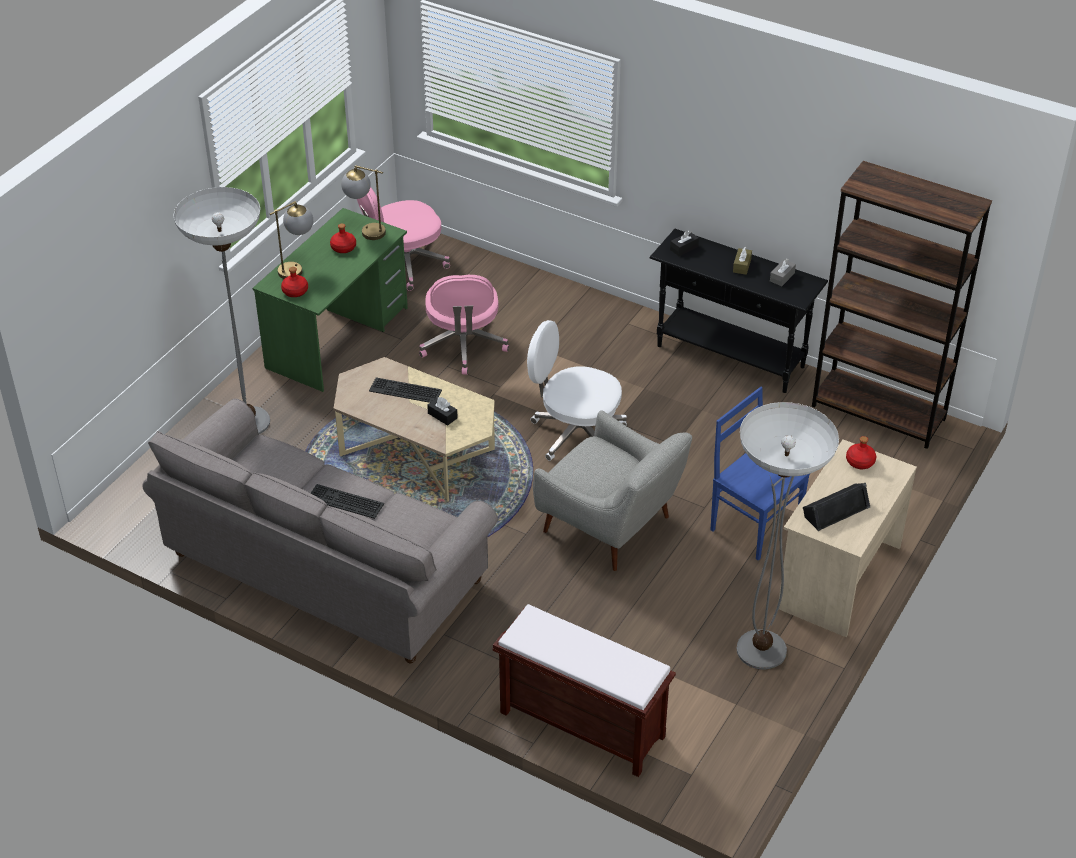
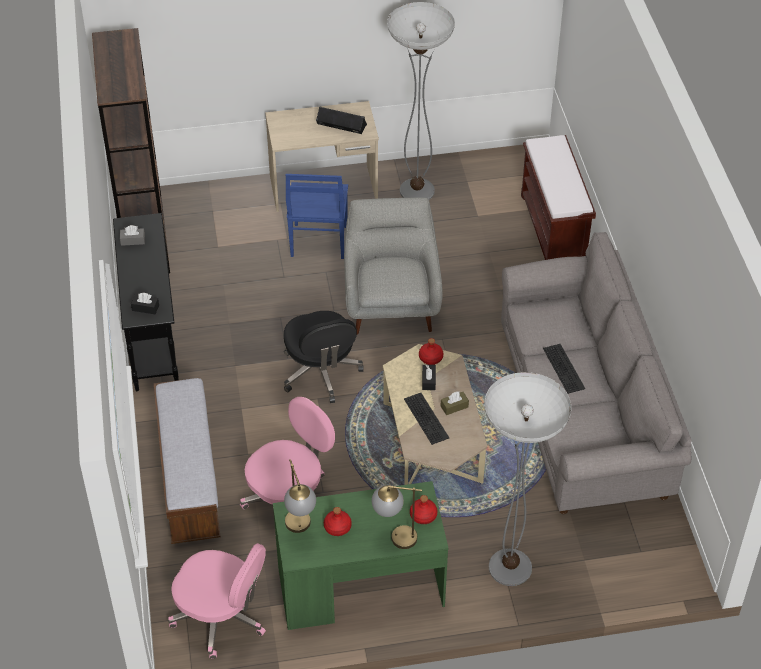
camera: 130 degrees left, 5 degrees up
white office chair [527,320,627,461] -> black office chair [284,311,364,403]
brown tissue box [733,247,752,275] -> brown tissue box moved to [441,392,469,415]
red bottle [846,436,876,469] -> red bottle moved to [419,338,443,365]
none -> bench [154,378,221,544]

